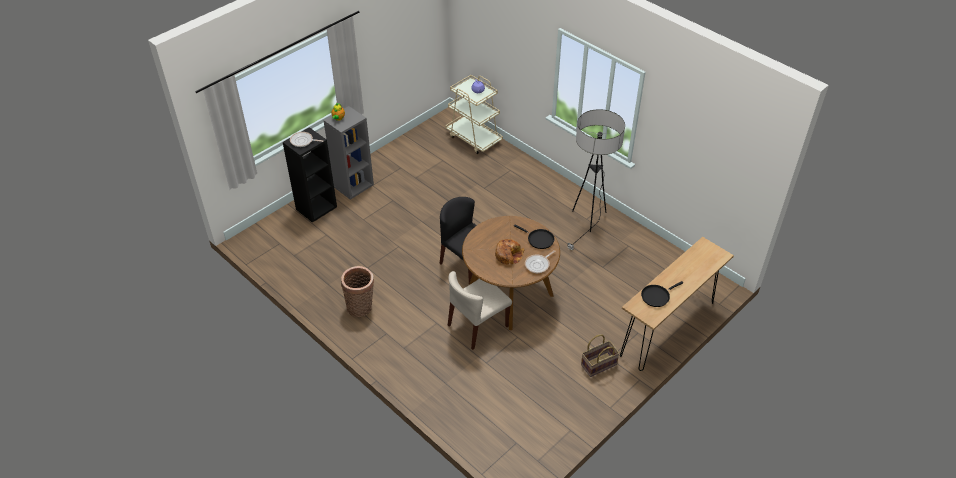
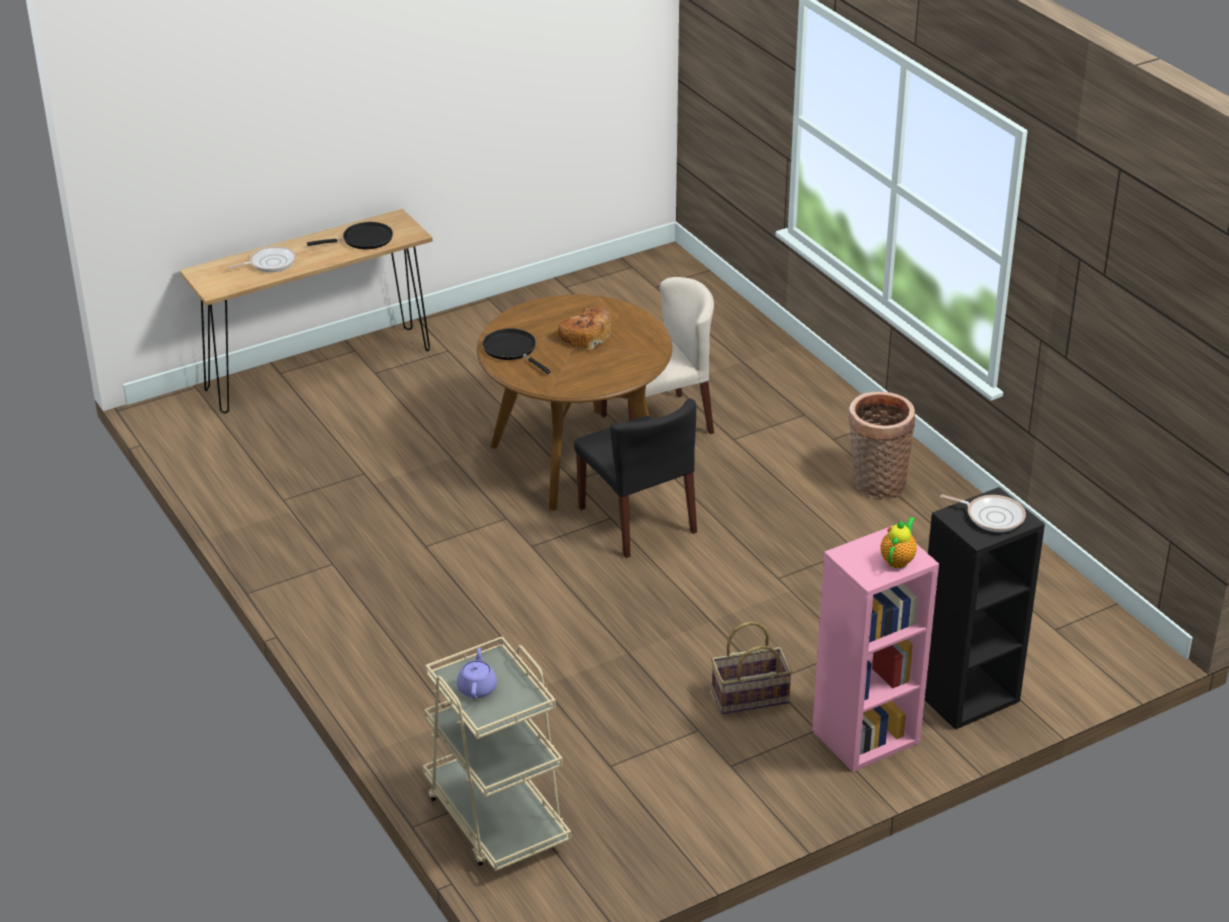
camera: 165 degrees left, 10 degrees down
grey bookcase [323,106,374,200] -> pink bookcase [812,525,939,772]
frying pan [525,250,556,273] -> frying pan moved to [227,246,296,272]
floor lamp [567,109,625,250] -> none
basket [581,334,620,377] -> basket moved to [711,621,792,714]

